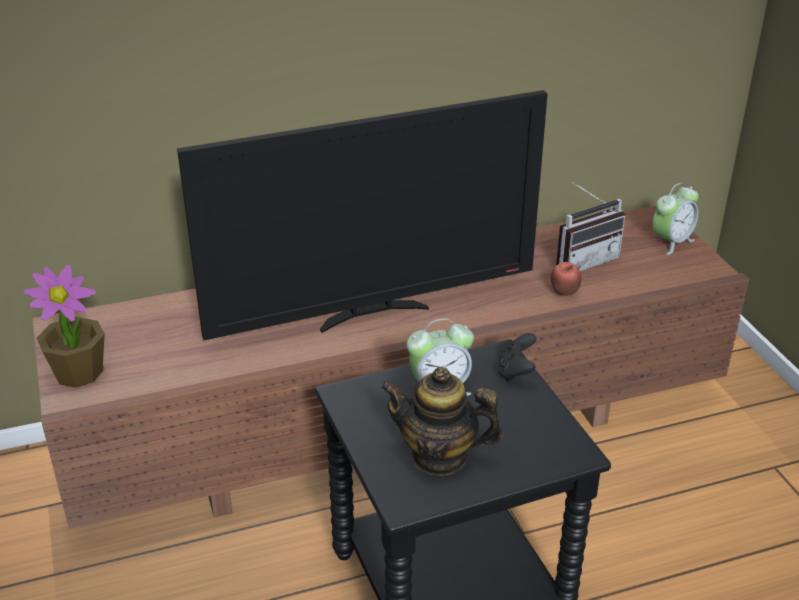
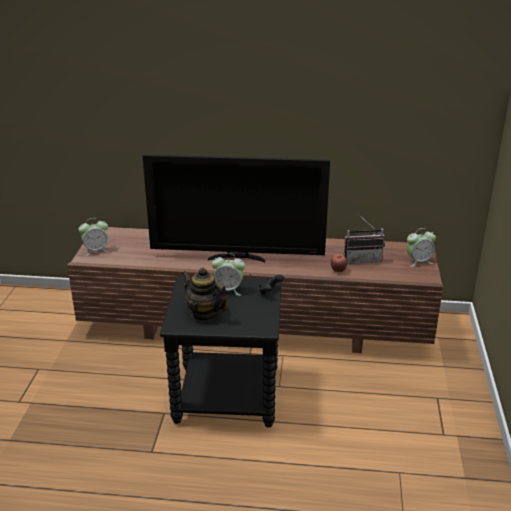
camera: 25 degrees right, 5 degrees down
potted plant [24,264,105,388] -> alarm clock [78,218,109,256]

